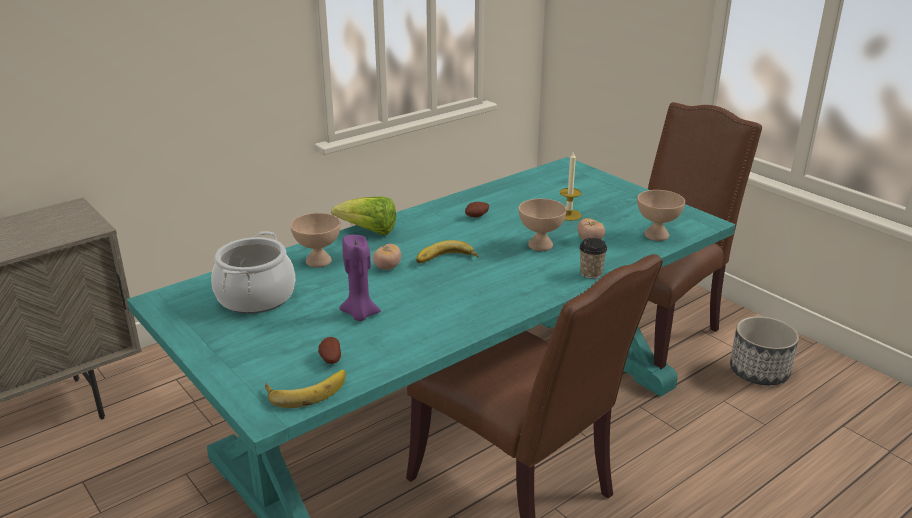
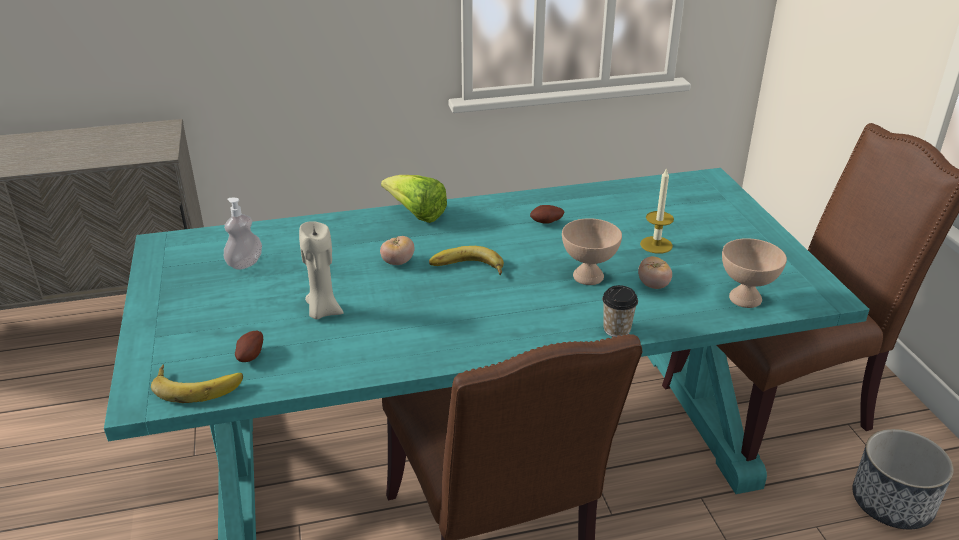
camera: 25 degrees right, 5 degrees up
cooking pot [211,231,295,314] -> soap dispenser [224,198,262,270]
beige bowl [290,213,341,267] -> none
purple candle [339,235,381,321] -> beige candle [299,221,344,319]

